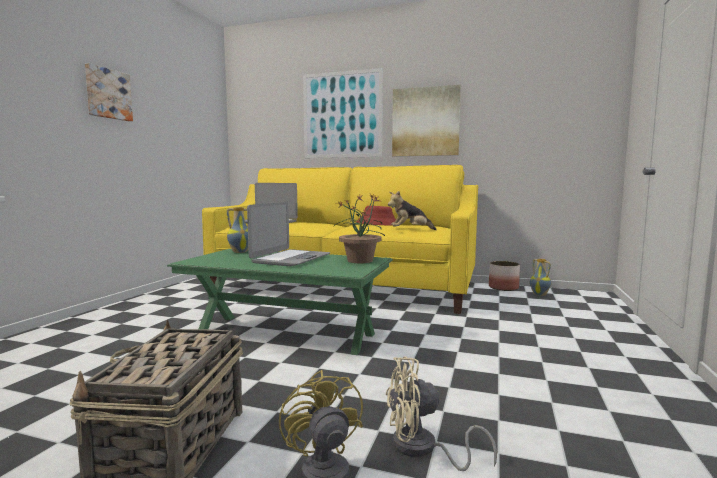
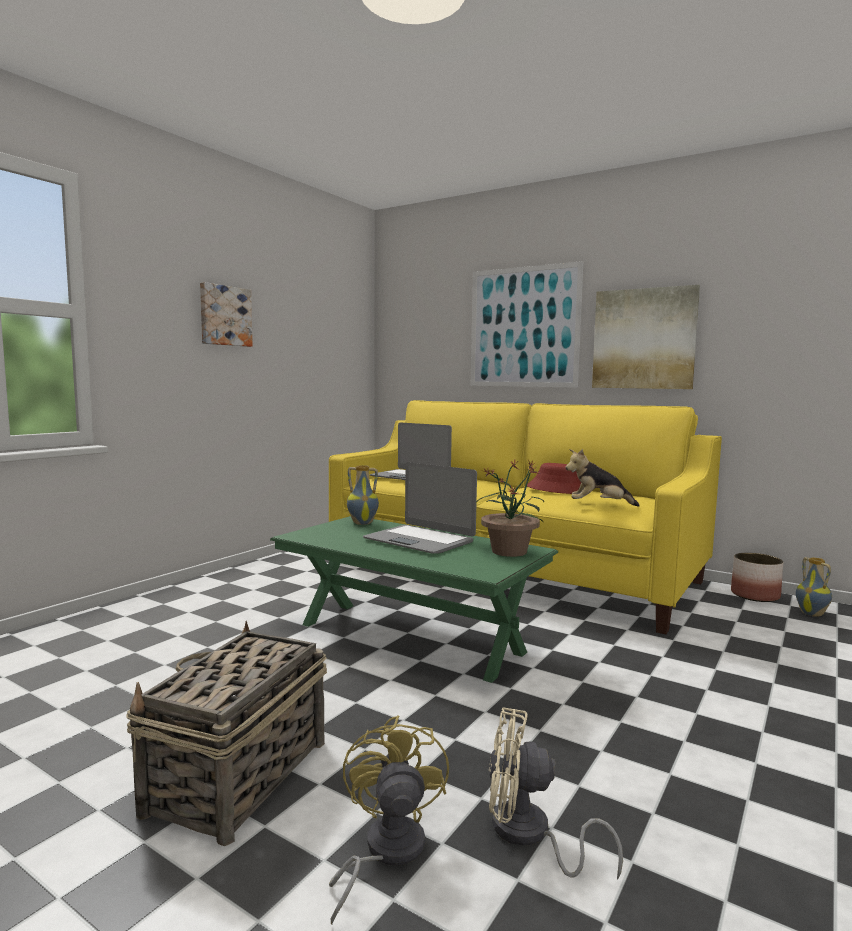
camera: 15 degrees right, 0 degrees up
laptop [247,202,330,266] -> laptop turned 90 degrees clockwise [363,462,477,554]

